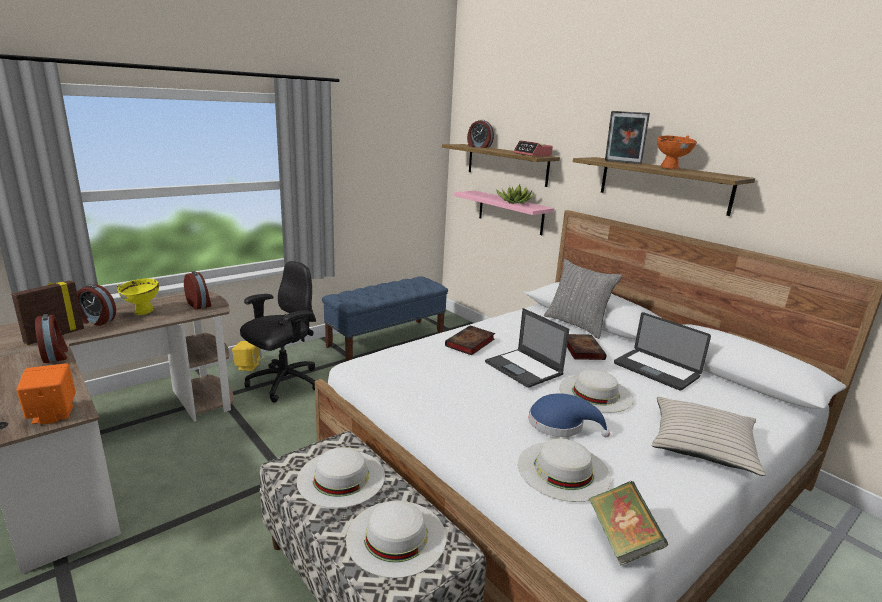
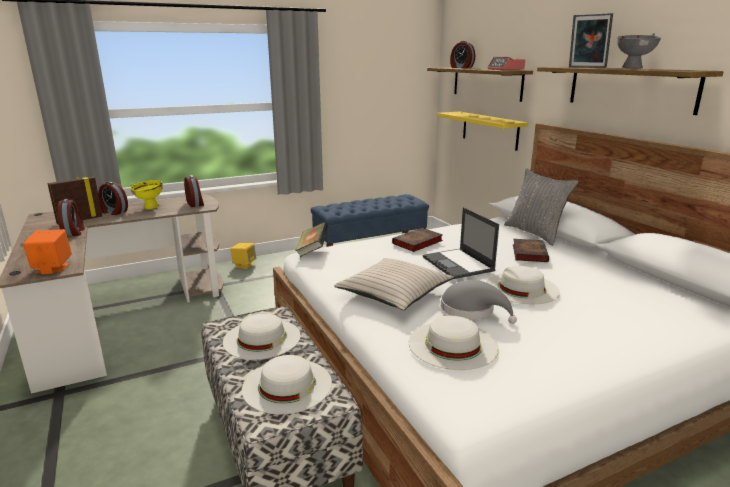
camera: 15 degrees right, 0 degrees up
black office chair [240,261,316,403] -> none
pink shelf [454,190,554,235] -> yellow shelf [437,111,528,151]
potted plant [496,185,534,204] -> none
blue hat [529,393,610,437] -> grey hat [441,280,517,324]
book [589,481,668,565] -> book moved to [296,222,328,257]
laptop [614,312,711,391] -> none
beige pillow [652,397,765,476] -> beige pillow moved to [334,258,454,310]
orange bowl [657,136,697,169] -> grey bowl [617,33,661,69]

